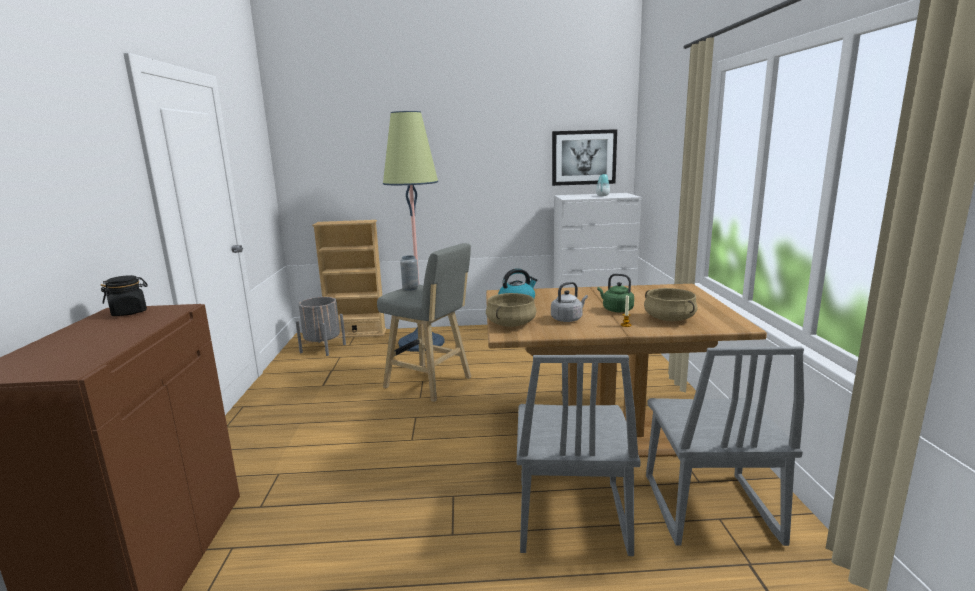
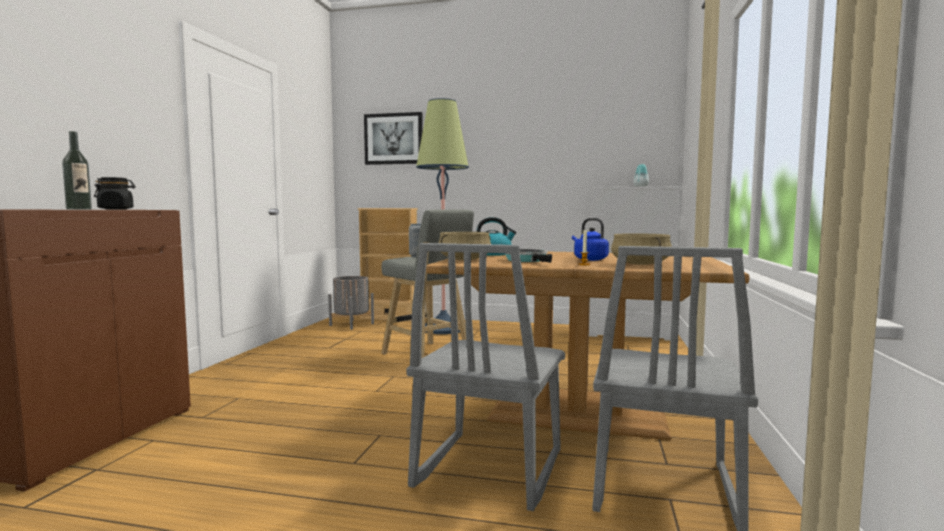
camera: 15 degrees right, 10 degrees down
grey kettle [551,282,588,322] -> frying pan [505,249,552,263]
picture [552,129,617,186] -> picture moved to [364,112,423,165]
green kettle [597,273,634,312] -> blue kettle [572,218,609,261]
none -> bottle [62,131,92,209]

